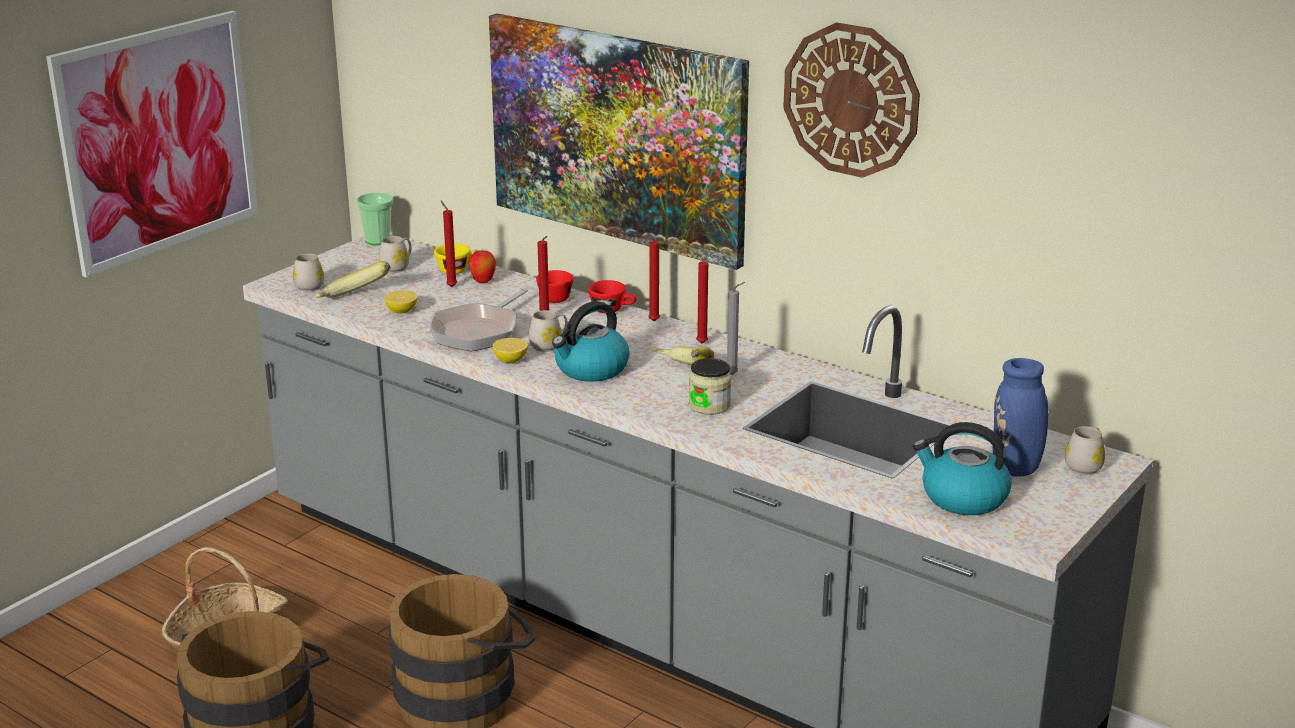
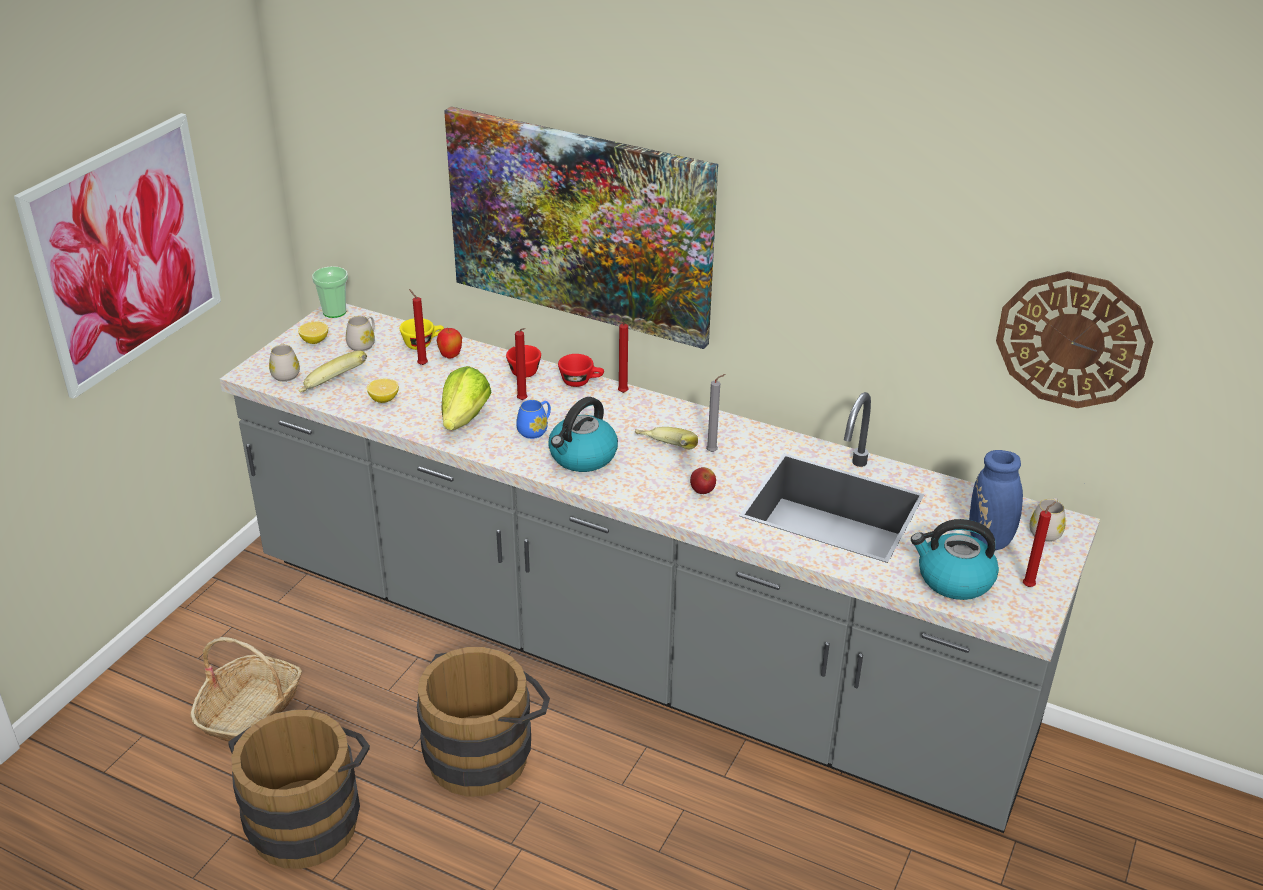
camera: 10 degrees left, 10 degrees up
frying pan [429,288,528,351] -> lettuce [442,366,492,430]
lemon [492,338,528,363] -> lemon moved to [298,322,328,344]
white mug [529,310,568,352] -> blue mug [516,400,551,439]
jar [689,358,731,415] -> apple [690,467,716,494]
red candle [696,252,713,344] -> red candle moved to [1023,502,1056,587]
wall clock [783,22,920,178] -> wall clock moved to [996,271,1153,408]

